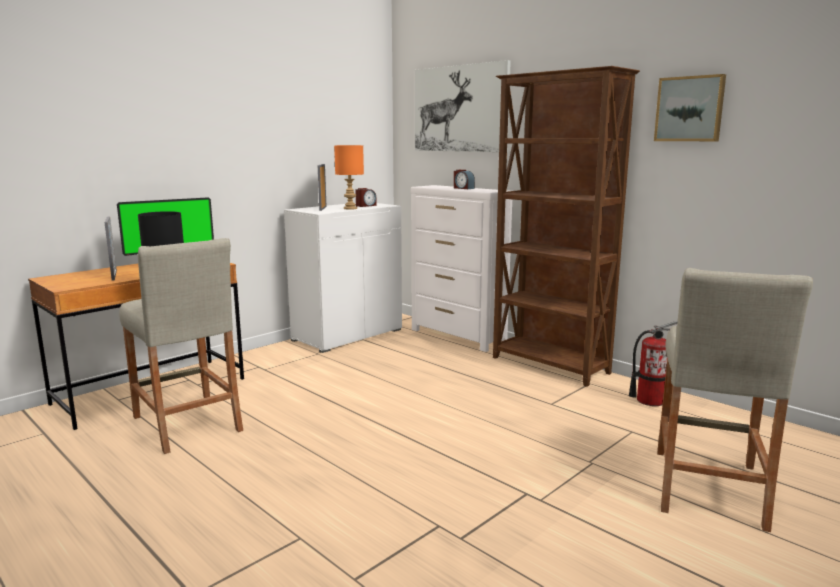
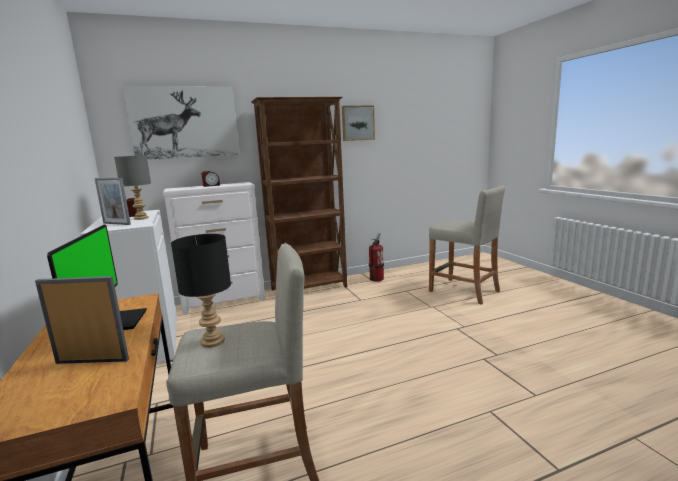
camera: 65 degrees left, 0 degrees up
orange table lamp [334,145,364,210] -> grey table lamp [114,155,151,220]

